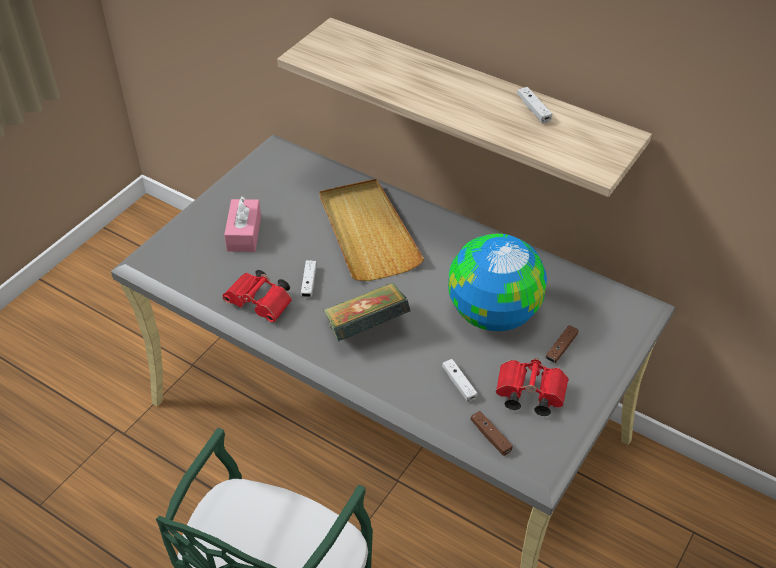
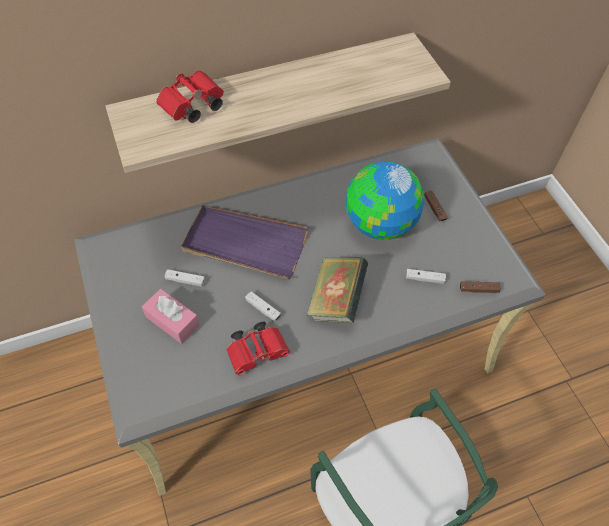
camera: 55 degrees left, 10 degrees up
beige tray [319,179,424,281] -> purple tray [181,205,308,279]
red binoculars [496,358,569,416] -> red binoculars moved to [156,71,224,123]
white game controller [517,87,552,123] -> white game controller moved to [164,269,205,287]

